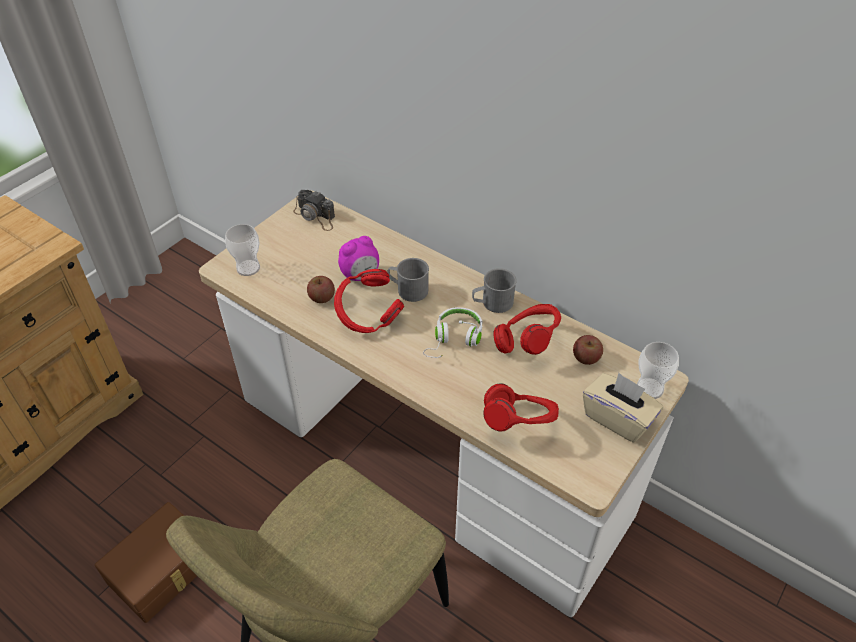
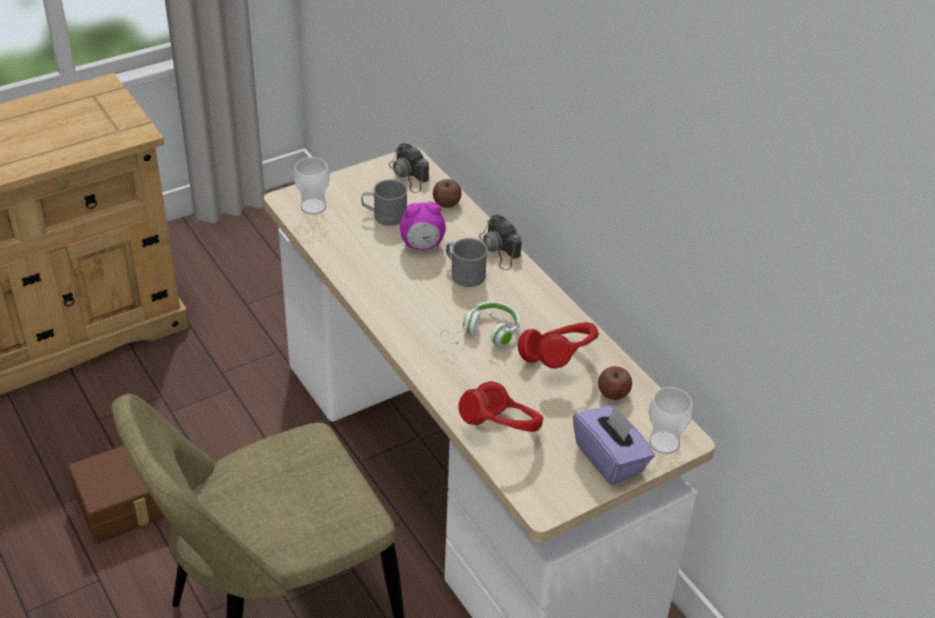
camera: 20 degrees right, 5 degrees down
apple [307,276,335,303] -> apple moved to [433,179,461,208]
red headphones [334,269,404,333] -> none
grey mug [472,268,517,313] -> grey mug moved to [362,179,408,226]
beige tissue box [583,373,663,442] -> purple tissue box [573,403,655,485]
none -> camera [479,214,522,270]

